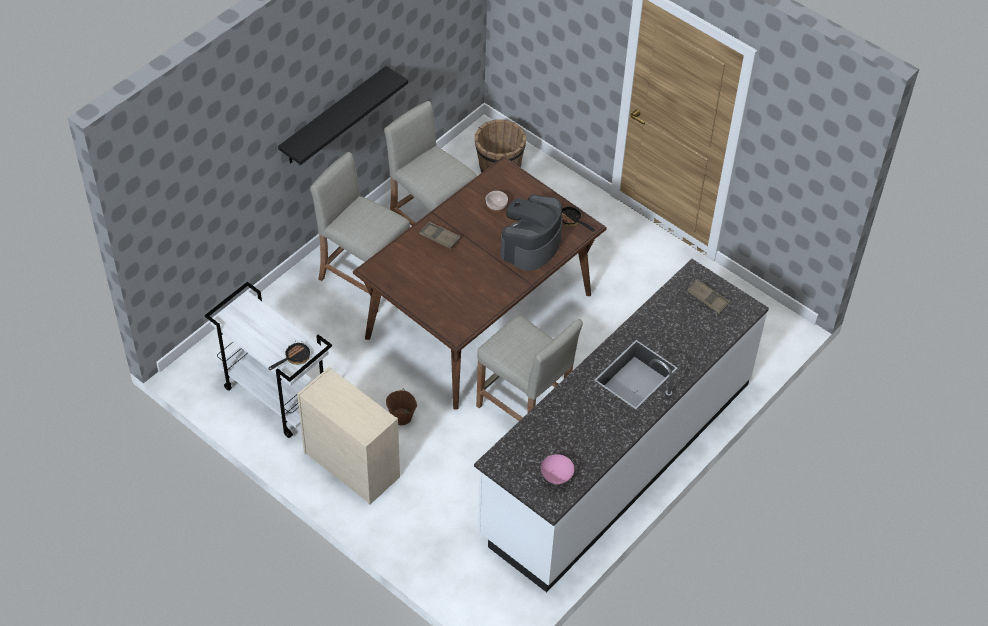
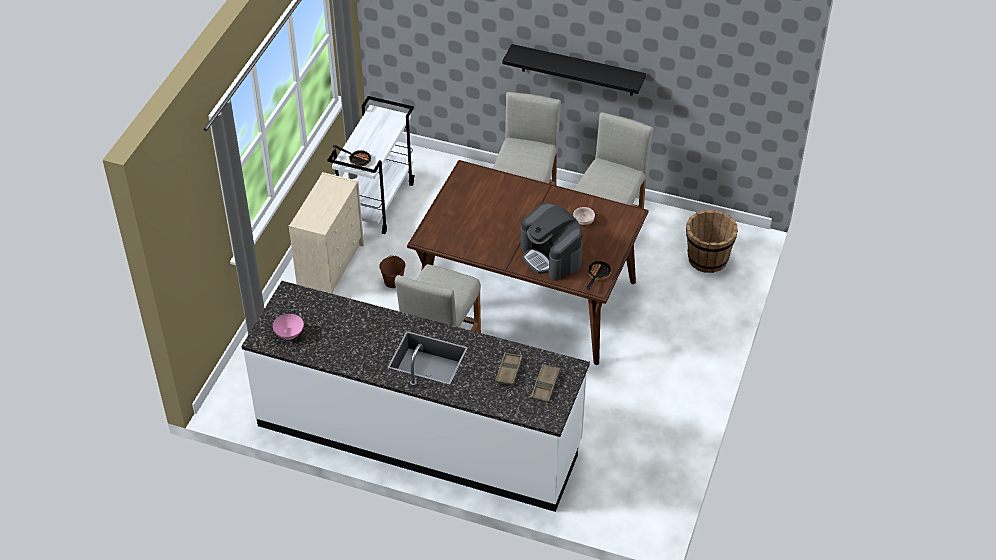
camera: 70 degrees right, 5 degrees down
brown tray [419,222,461,249] -> brown tray moved to [495,353,522,385]
coffee machine [500,195,562,271] -> coffee machine turned 135 degrees counterclockwise [521,203,583,281]

